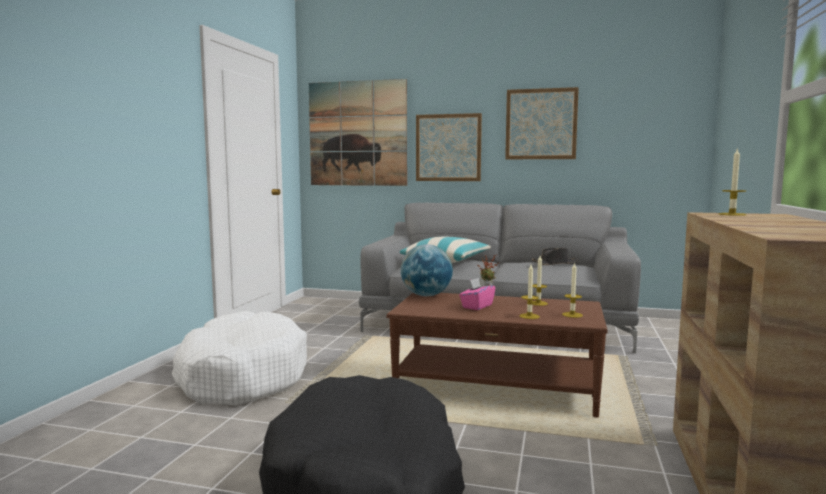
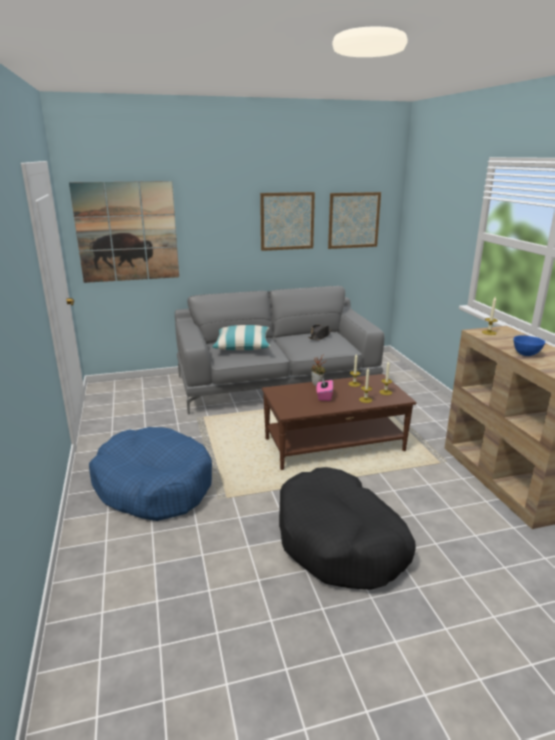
camera: 30 degrees left, 15 degrees up
white dog bed [172,311,307,406] -> blue dog bed [89,427,212,521]
globe [401,244,453,296] -> none
picture [416,113,482,181] -> picture moved to [328,191,381,249]
none -> blue bowl [513,335,545,356]

